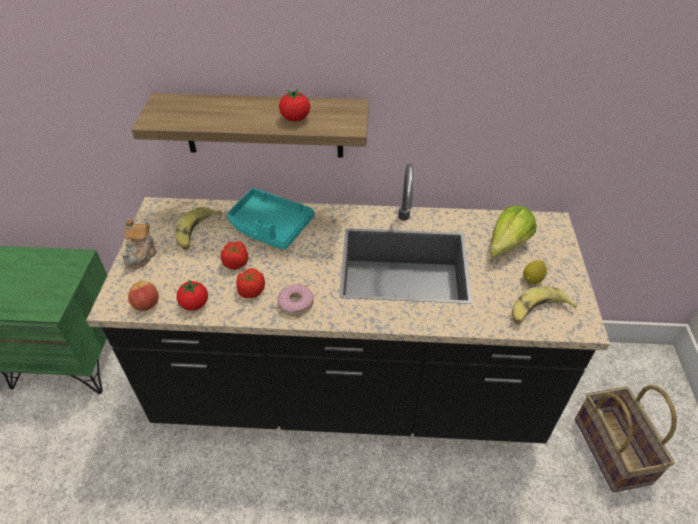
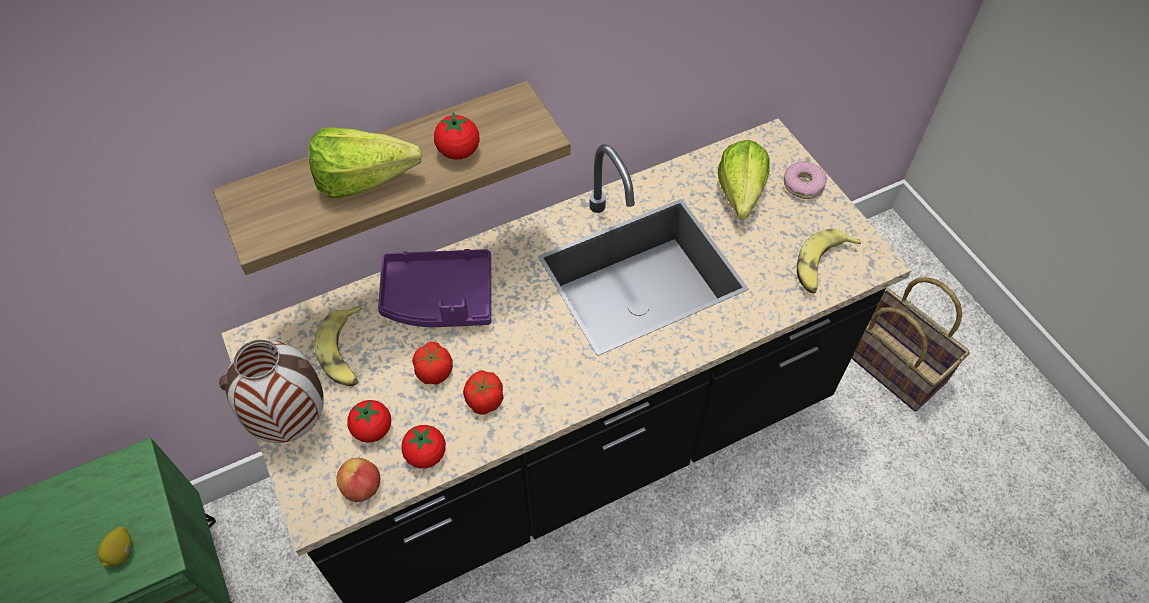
camera: 30 degrees left, 10 degrees up
teapot [121,219,157,269] -> vase [219,340,324,443]
turquoise tray [227,188,314,250] -> purple tray [378,249,491,327]
donut [277,284,314,316] -> donut moved to [784,161,827,199]
lemon [523,260,547,284] -> lemon moved to [97,526,132,567]
none -> lettuce [309,127,422,198]
none -> tomato [347,400,391,443]

